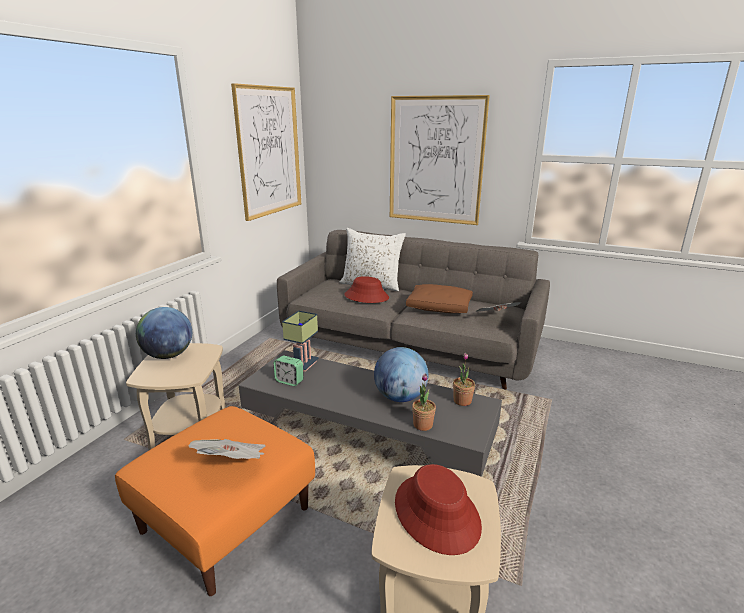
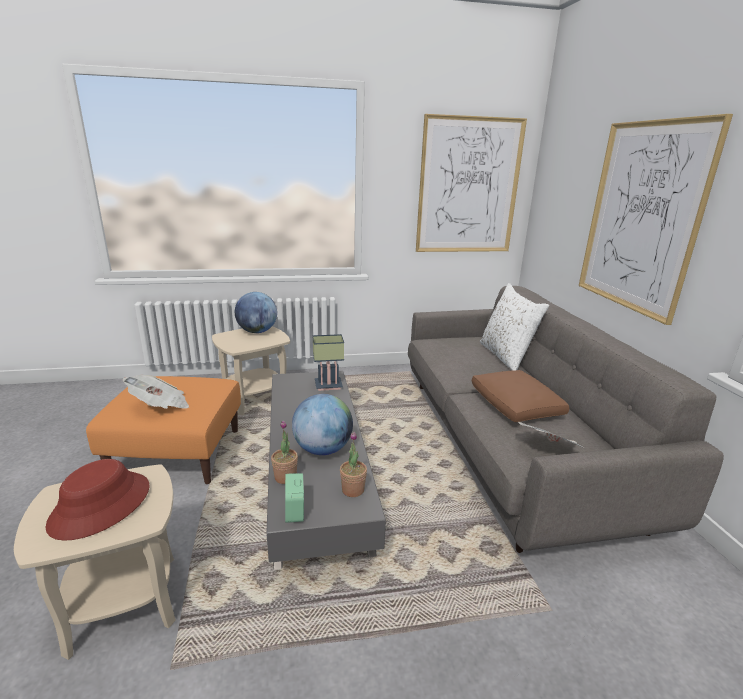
camera: 55 degrees right, 0 degrees up
alarm clock [274,355,303,386] -> alarm clock moved to [285,473,304,523]
red hat [344,276,389,303] -> none

